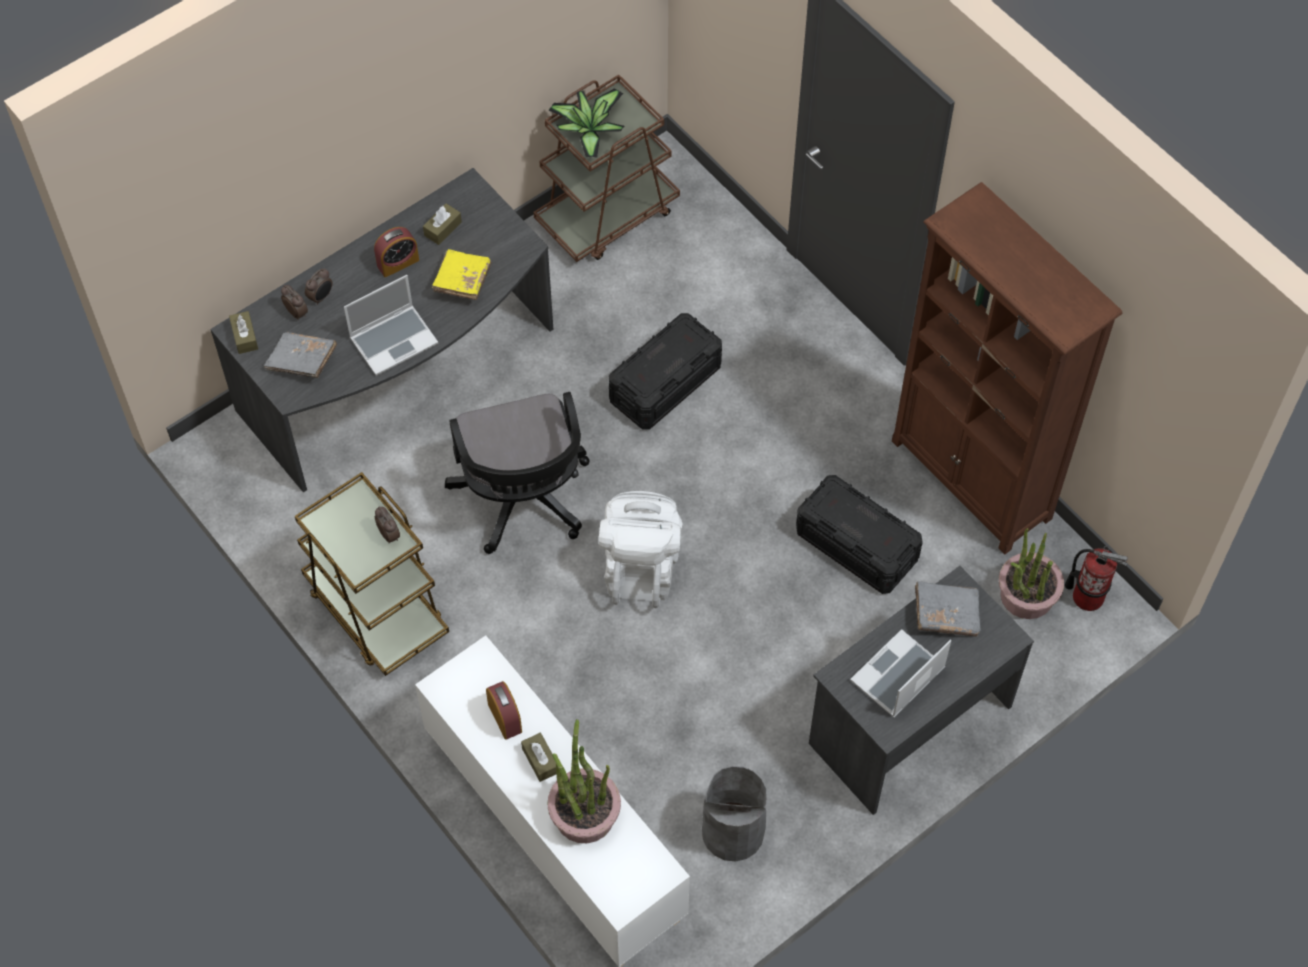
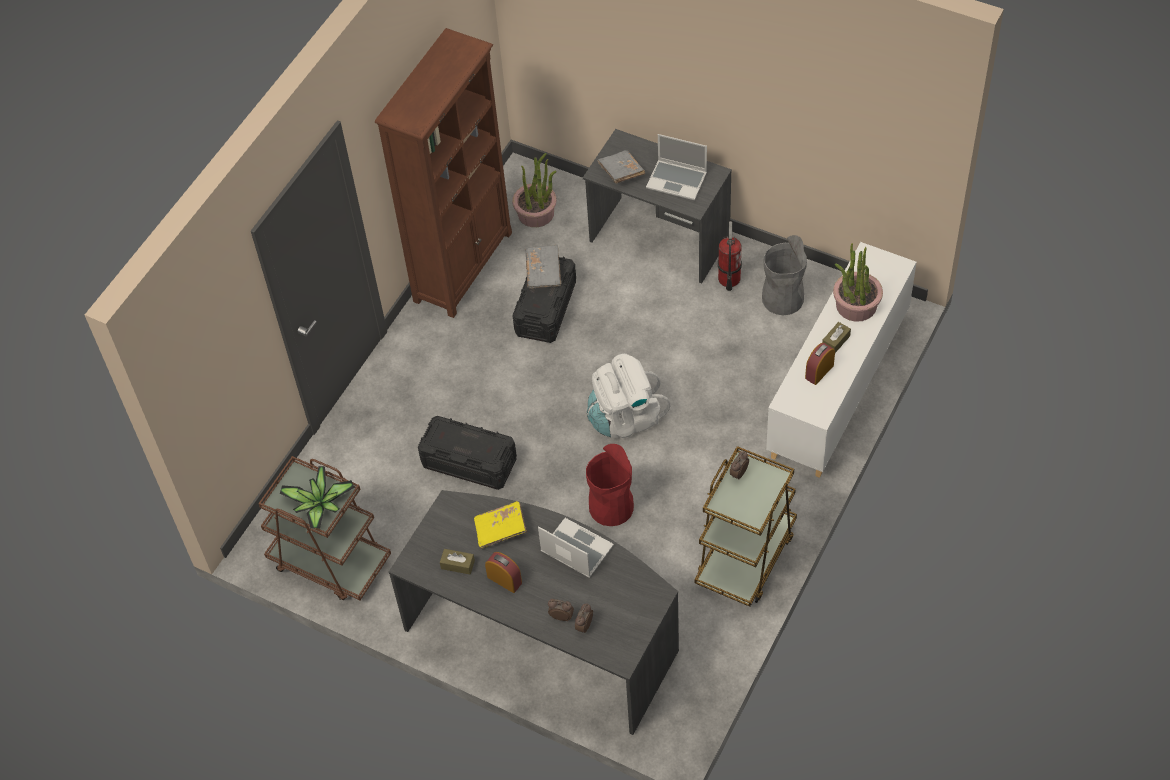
camera: 110 degrees left, 5 degrees down
brown tissue box [229,311,258,354] -> none
grey book [264,332,337,378] -> grey book moved to [525,245,561,289]
black office chair [445,392,589,554] -> red trash can [586,444,634,526]
fire extinguisher [1065,546,1128,611] -> fire extinguisher moved to [718,221,742,291]

